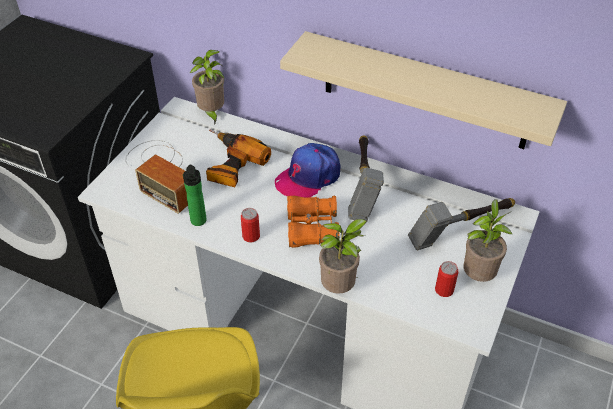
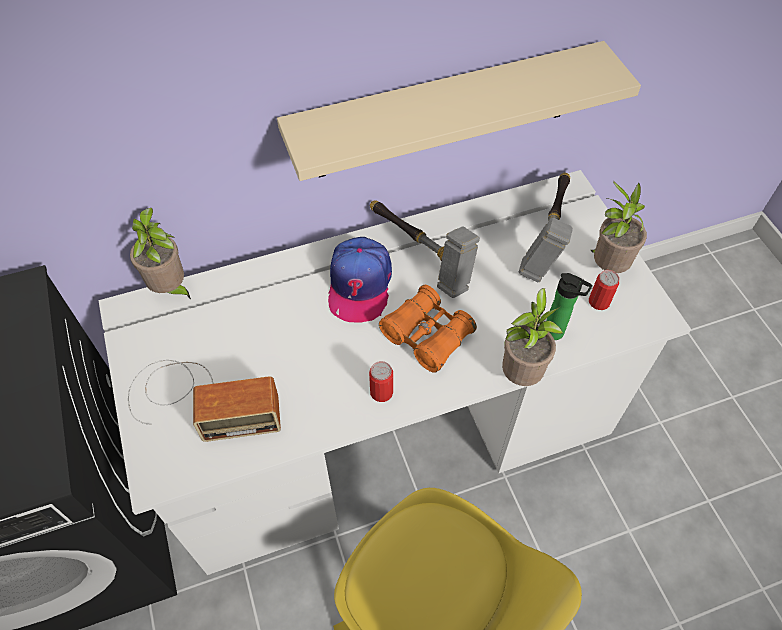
camera: 45 degrees left, 10 degrees up
bottle [183,165,207,226] -> bottle moved to [547,273,593,340]
power drill [206,130,271,187] -> none

